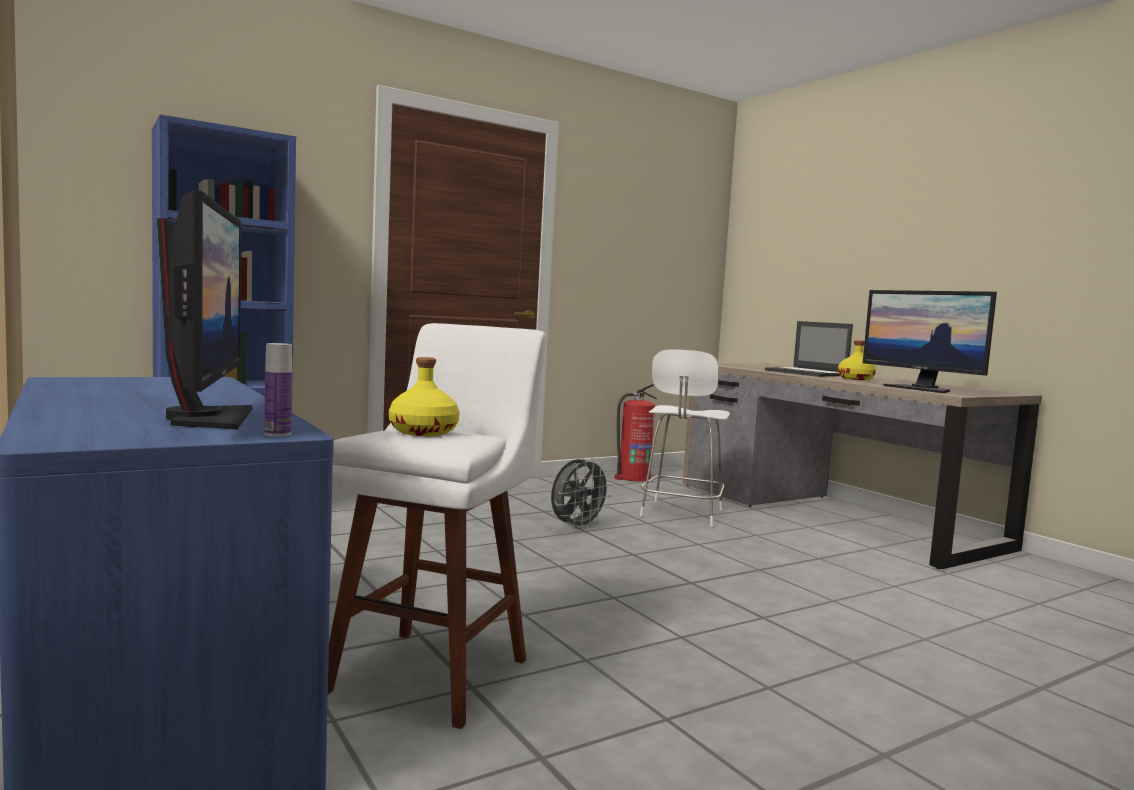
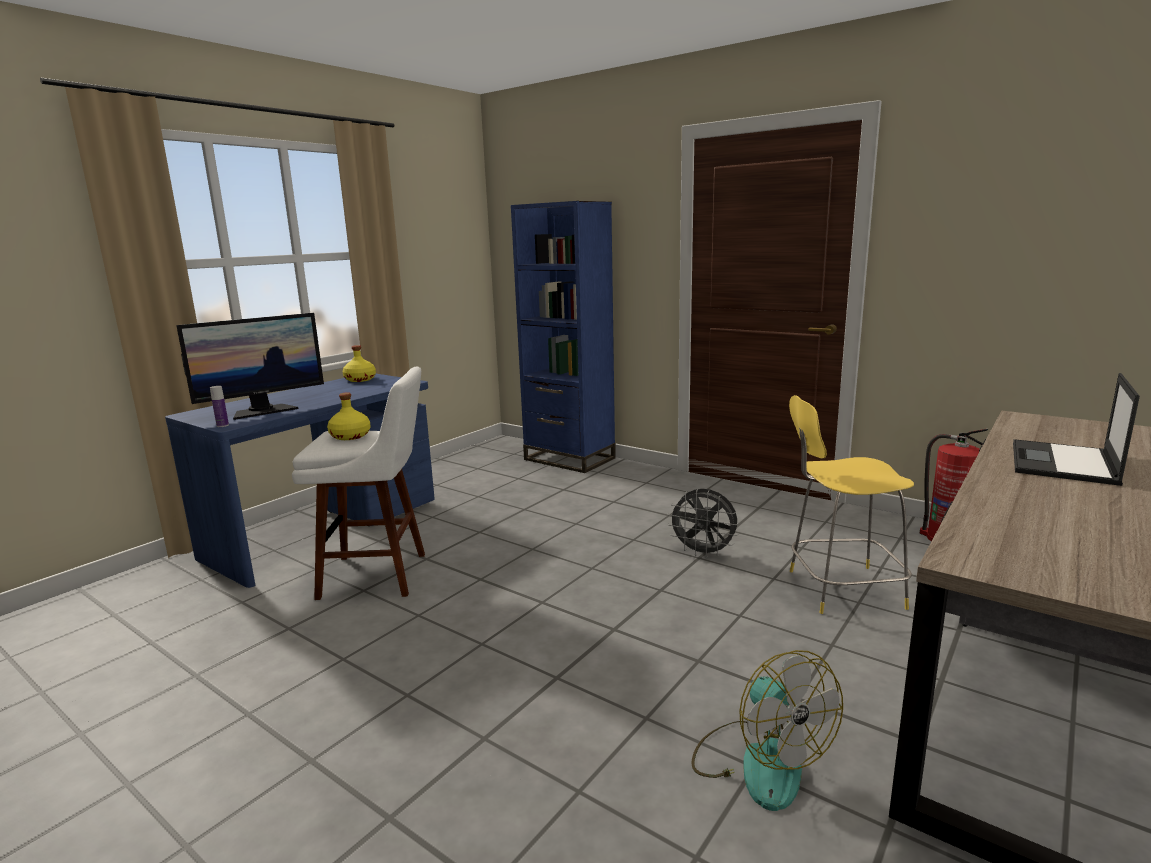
camera: 70 degrees right, 10 degrees up
white chair [640,349,730,527] -> yellow chair [789,395,914,614]
yellow bottle [838,340,876,380] -> yellow bottle moved to [343,345,376,382]
monitor [863,290,997,393] -> none
none -> fan [691,650,843,811]

